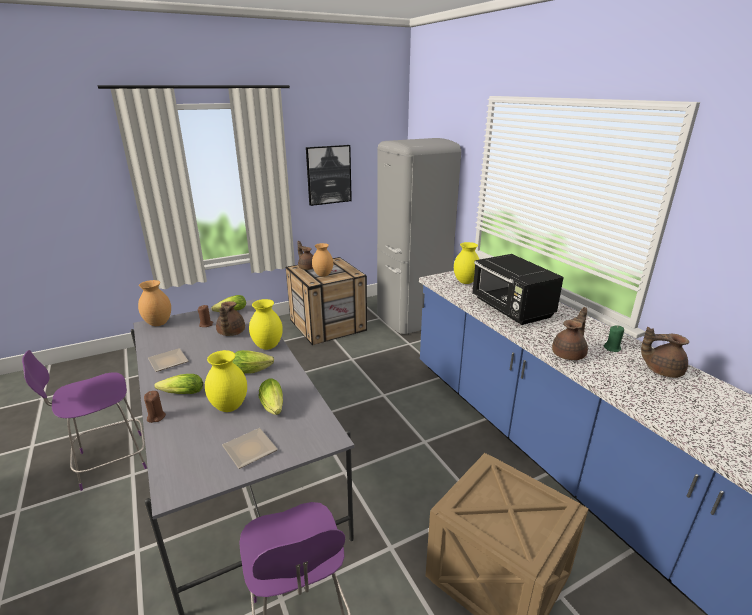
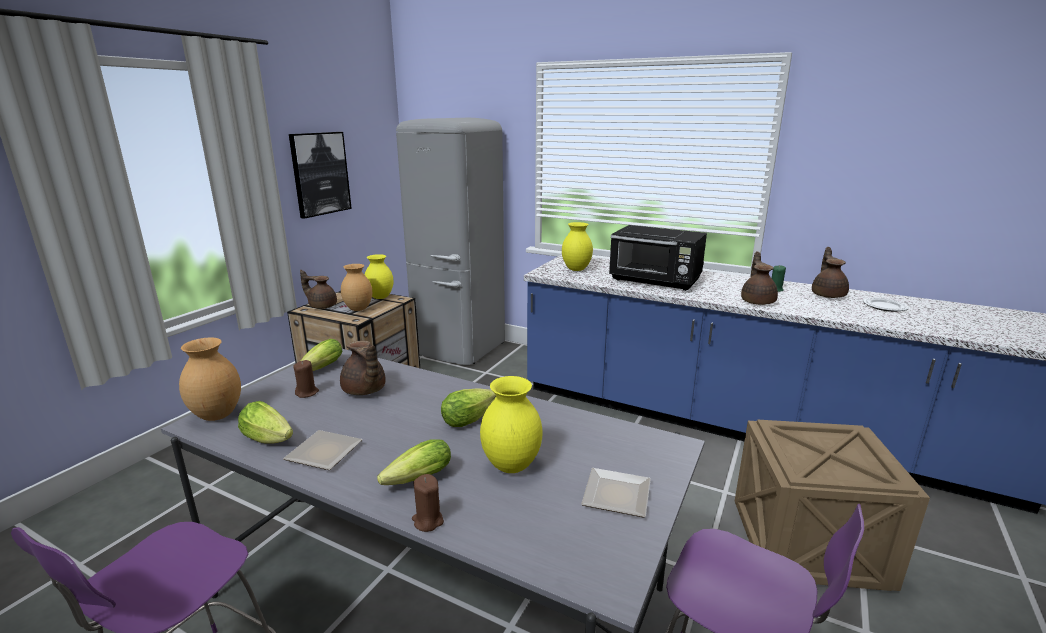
camera: 35 degrees left, 5 degrees down
yellow vase [249,299,283,350] -> yellow vase moved to [365,254,394,299]
lettuce [258,379,283,415] -> lettuce moved to [238,401,293,444]
brown teapot [641,326,689,378] -> brown teapot turned 120 degrees clockwise [812,247,849,298]
none -> plate [863,298,909,312]

